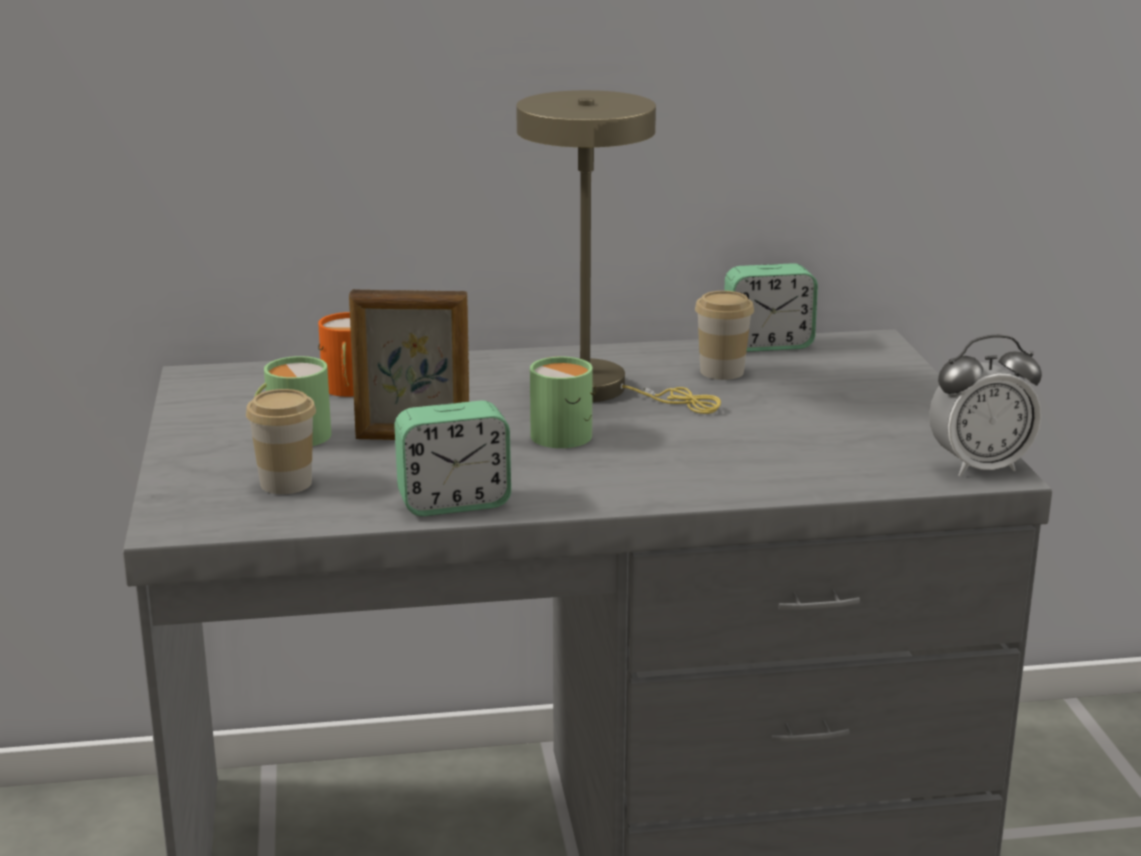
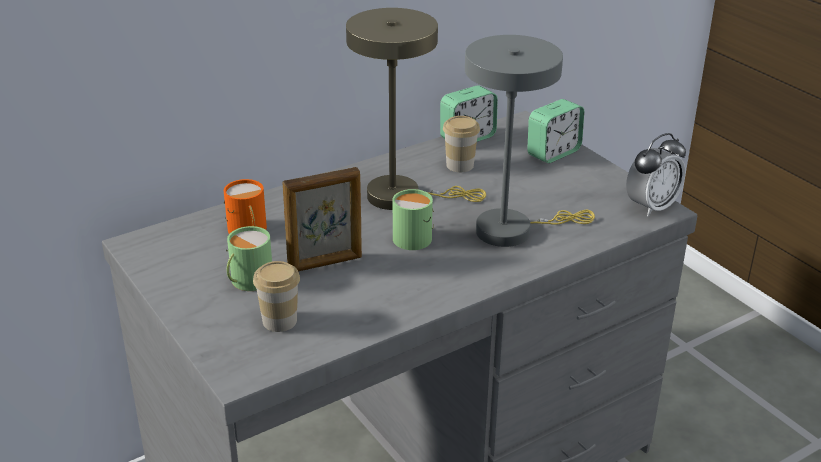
camera: 25 degrees left, 10 degrees up
alarm clock [394,401,511,516] -> alarm clock moved to [527,99,584,163]
none -> grey table lamp [465,35,595,247]

